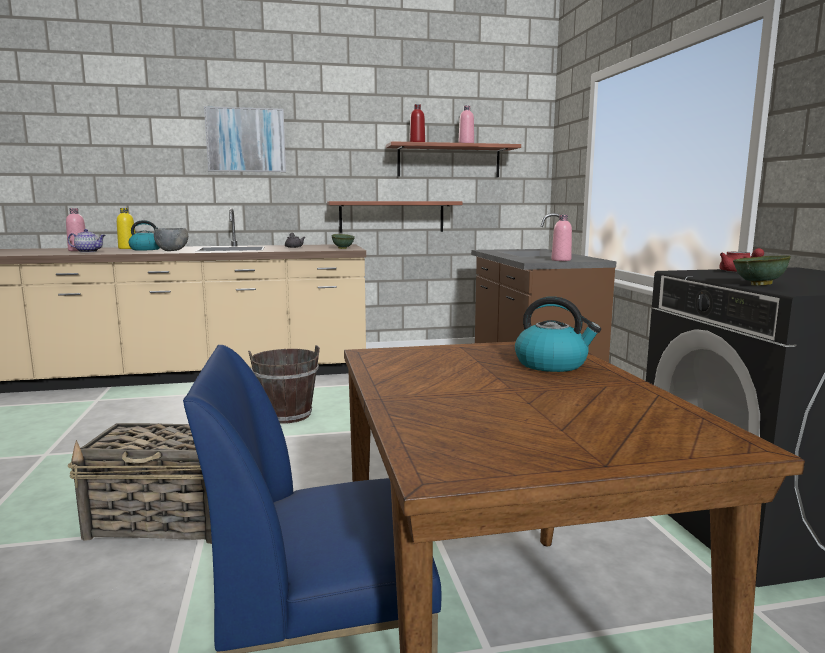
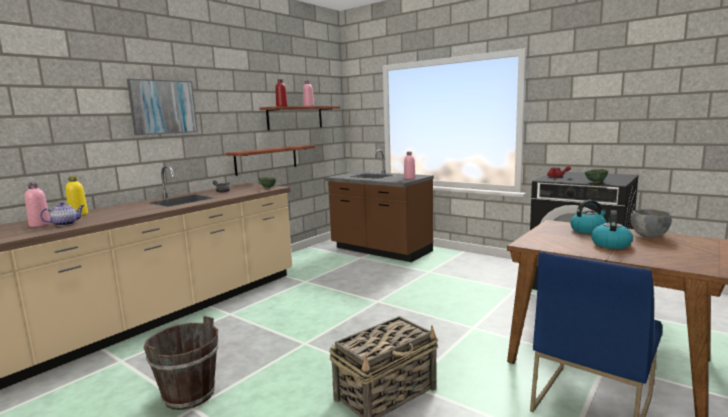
camera: 40 degrees left, 0 degrees up
kettle [129,220,160,251] -> kettle moved to [591,210,633,249]
grey bowl [154,228,188,251] -> grey bowl moved to [630,209,672,238]
brown bucket [248,345,320,424] -> brown bucket moved to [143,316,219,410]

